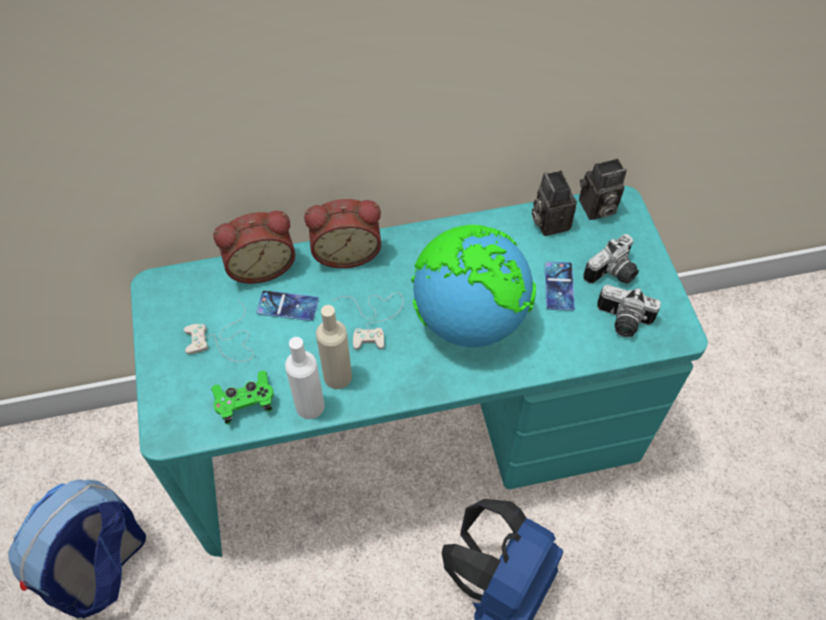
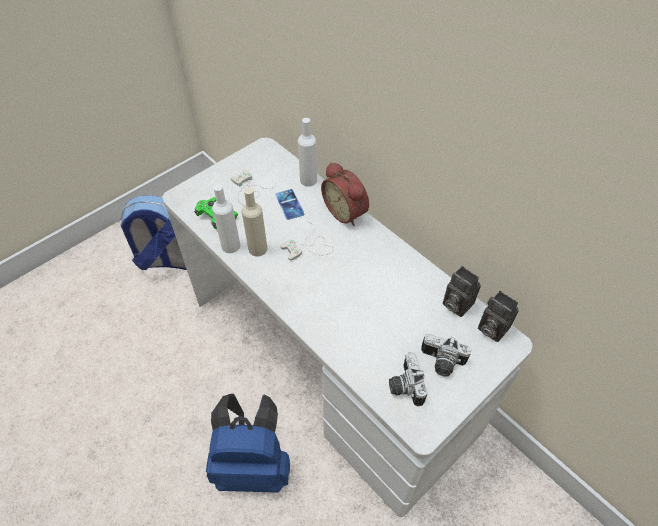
camera: 60 degrees right, 5 degrees down
turquoise desk [131,186,708,557] -> white desk [163,138,532,517]
alarm clock [213,211,295,284] -> white bottle [298,118,317,187]
globe [411,225,536,347] -> none
camera [532,171,577,236] -> camera turned 90 degrees counterclockwise [443,266,481,317]
phone [544,262,575,311] -> none

